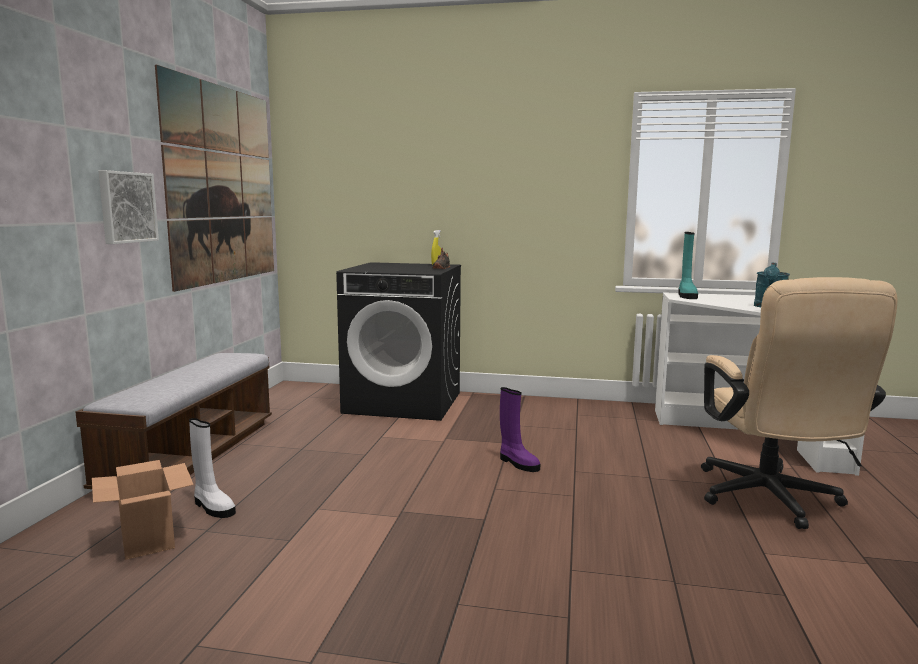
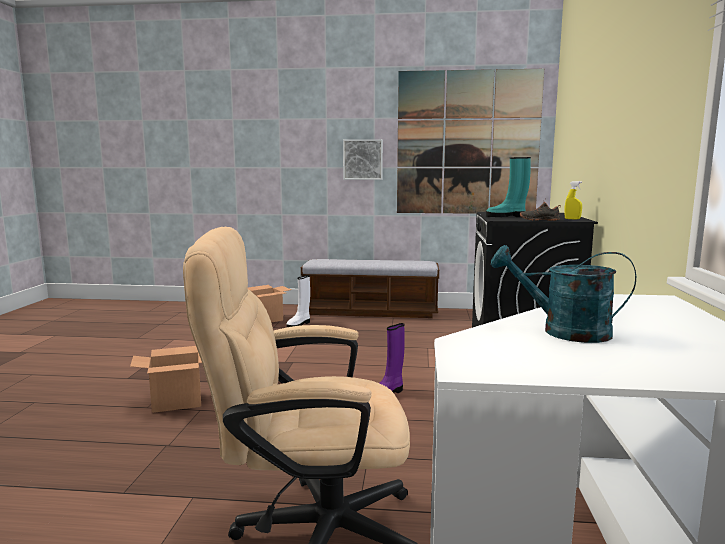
camera: 85 degrees right, 0 degrees up
turquoise boot [679,232,698,299] -> turquoise boot moved to [486,157,531,217]
none -> cardboard box [130,346,202,413]

